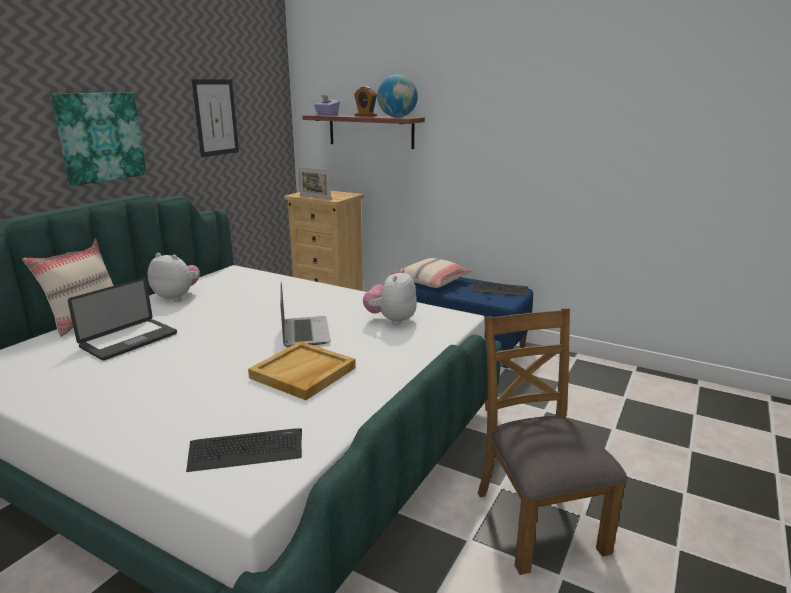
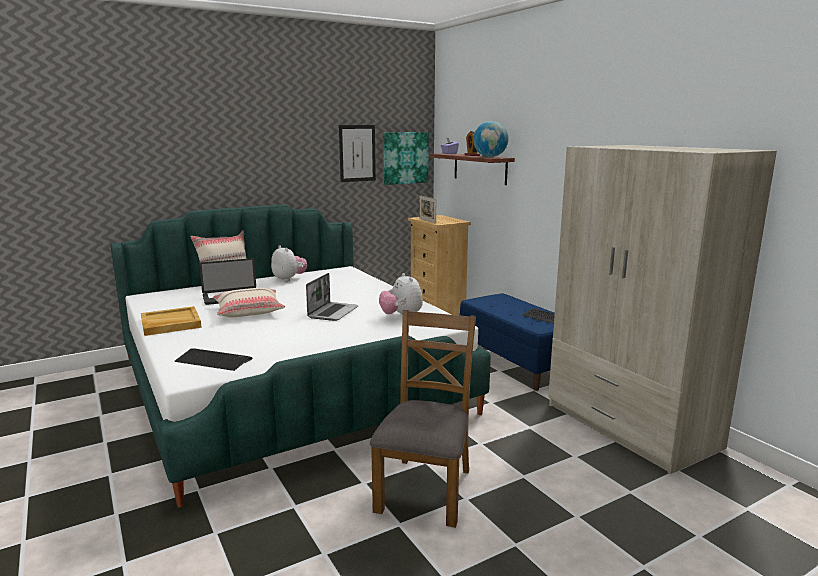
camera: 30 degrees right, 5 degrees down
picture [51,92,147,186] -> picture moved to [383,132,429,185]
beige tray [248,341,356,400] -> beige tray moved to [141,306,202,336]
plush toy [363,269,417,325] -> plush toy turned 75 degrees counterclockwise [379,273,423,315]
beige pillow [390,258,472,288] -> beige pillow moved to [213,288,285,318]
none -> beige wardrobe [548,145,777,474]

